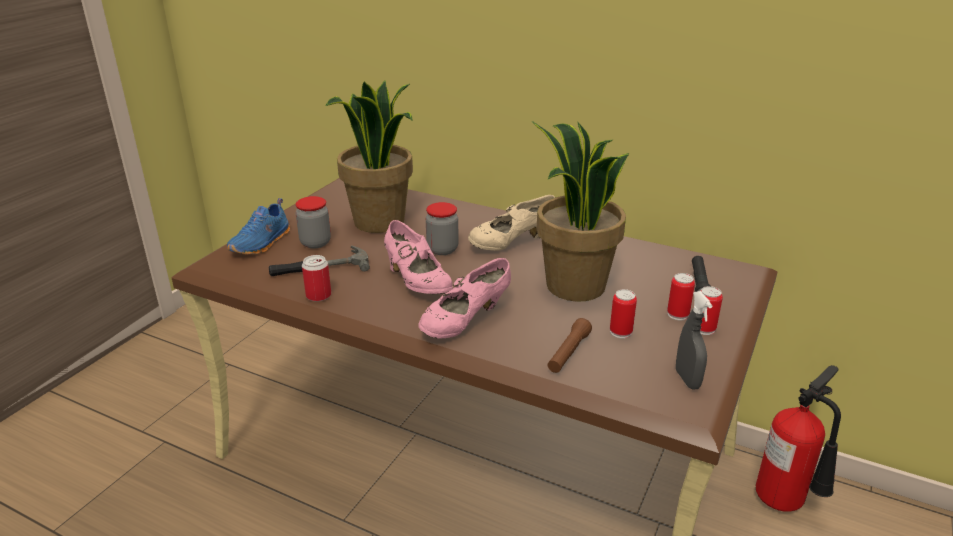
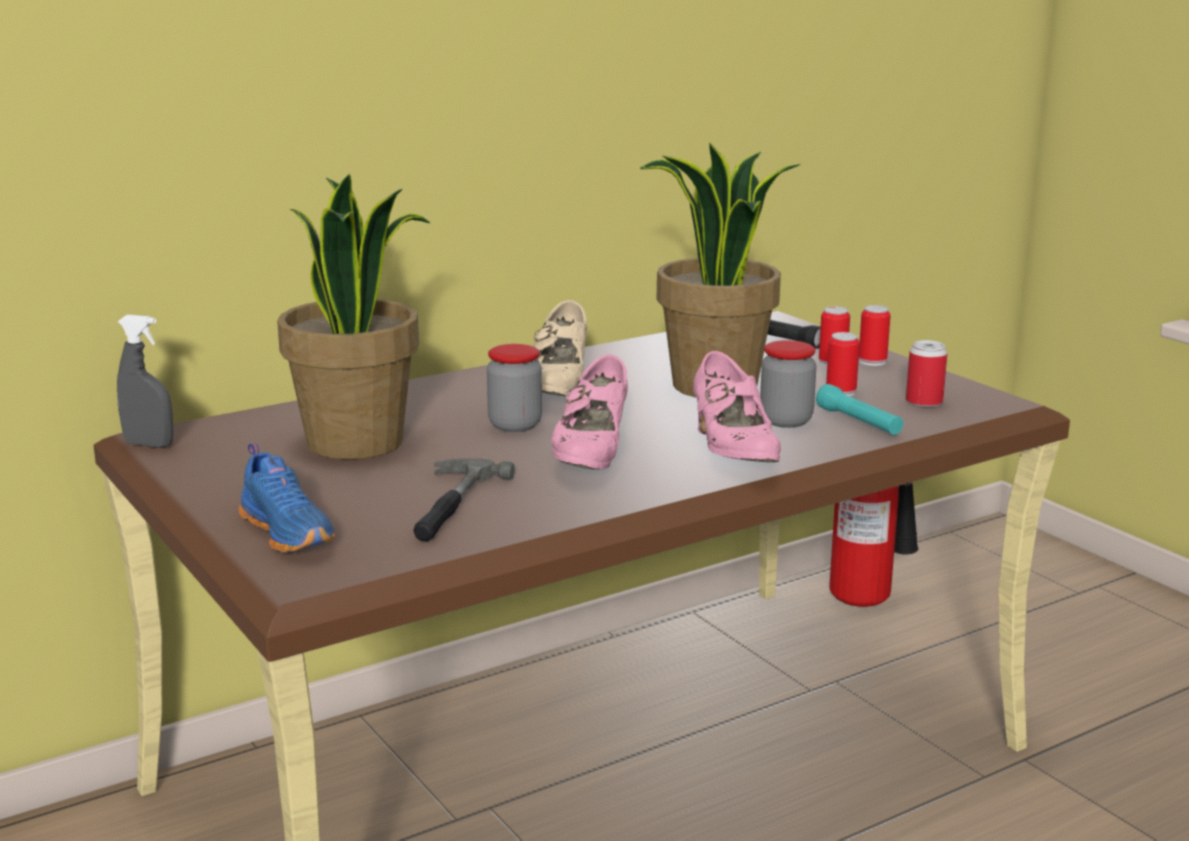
camera: 60 degrees left, 10 degrees down
jar [296,196,331,248] -> jar moved to [760,340,817,428]
can [302,255,331,302] -> can moved to [906,340,948,407]
pink shoe [384,220,453,294] -> pink shoe turned 105 degrees clockwise [551,354,628,470]
brown flashlight [548,318,592,373] -> turquoise flashlight [816,384,903,435]
grey spray bottle [676,291,713,389] -> grey spray bottle moved to [117,315,173,448]

